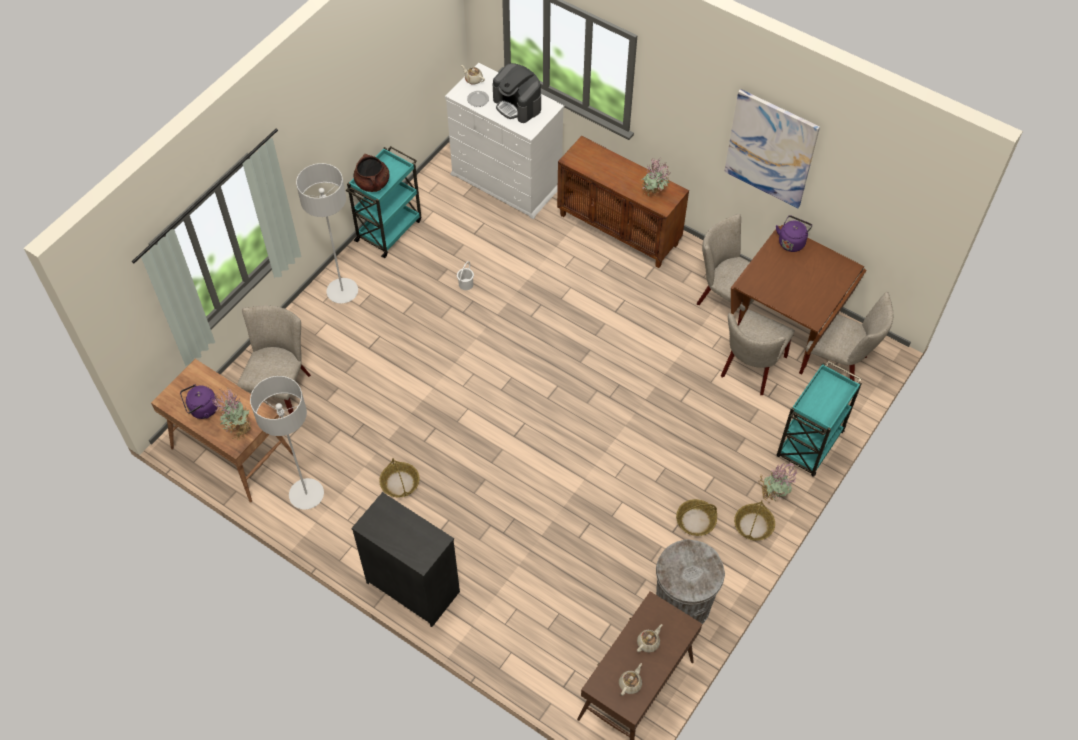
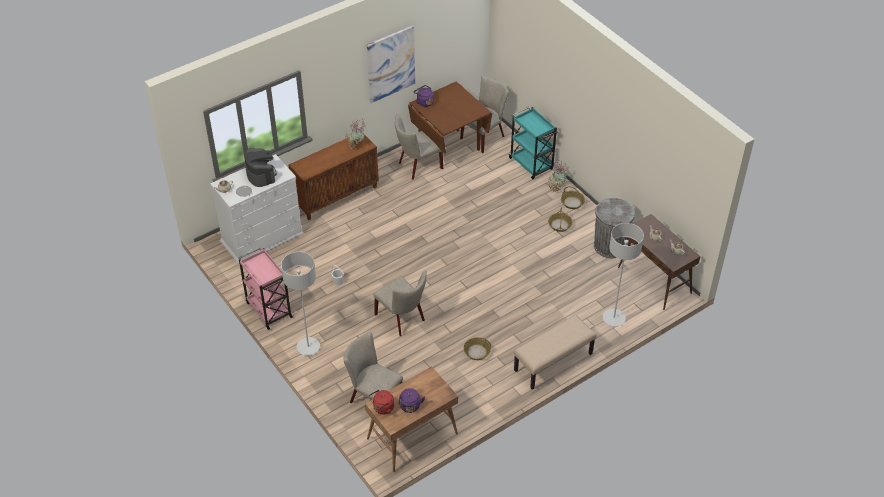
camera: 70 degrees left, 10 degrees down
potted plant [212,389,251,440] -> none
grey floor lamp [250,376,324,510] -> grey floor lamp moved to [603,223,644,326]
turquoise cart [346,146,421,258] -> pink cart [239,248,293,330]
black dresser [351,492,460,627] -> beige bench [514,315,597,390]
brown cooking pot [354,154,389,192] -> none
coffee machine [493,63,541,123] -> coffee machine turned 90 degrees counterclockwise [244,148,277,187]
beige chair [721,310,795,395] -> beige chair moved to [373,270,427,336]
none -> red kettle [369,390,394,414]

